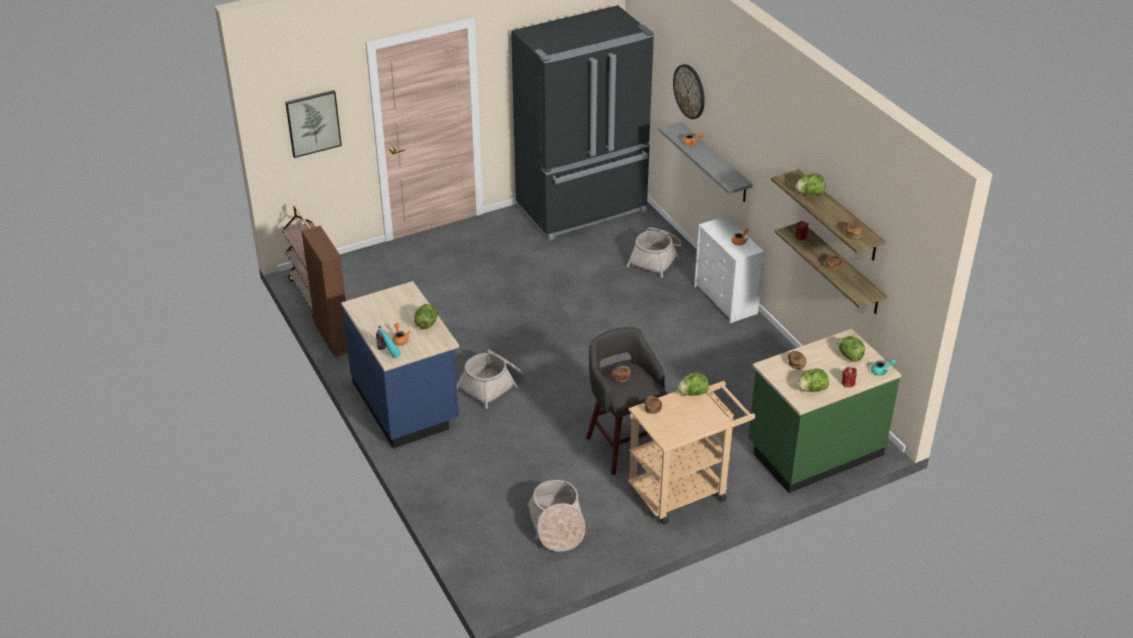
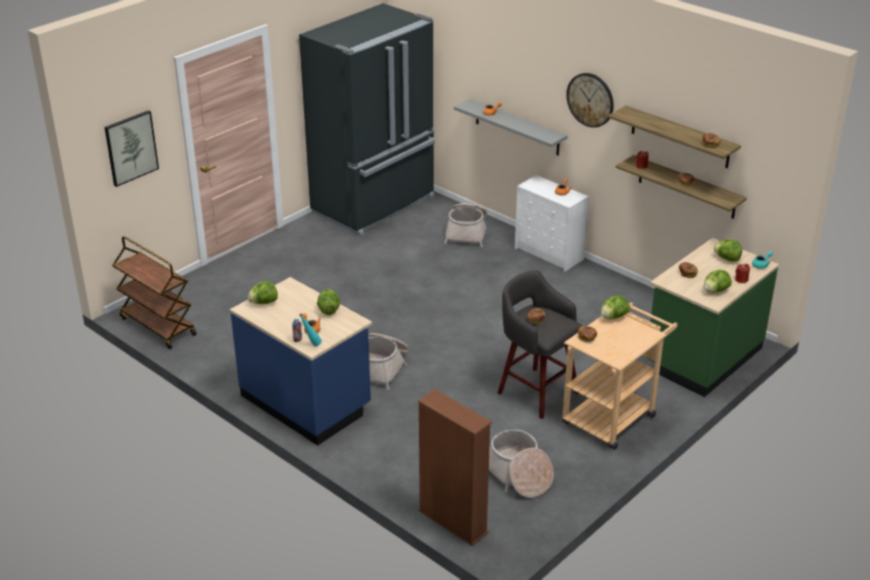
camera: 20 degrees left, 5 degrees down
brown bookcase [301,226,348,357] -> brown bookcase moved to [418,389,492,546]
wall clock [673,64,705,119] -> wall clock moved to [566,73,614,128]
lettuce [796,173,826,196] -> lettuce moved to [248,281,278,304]

